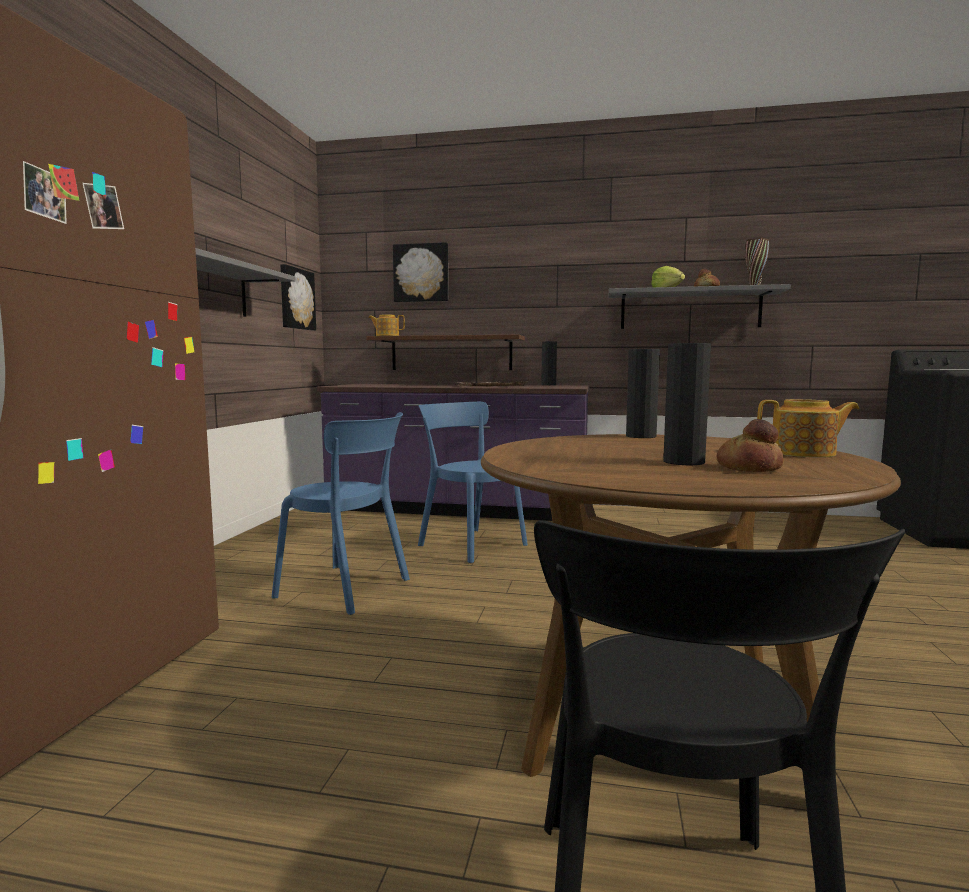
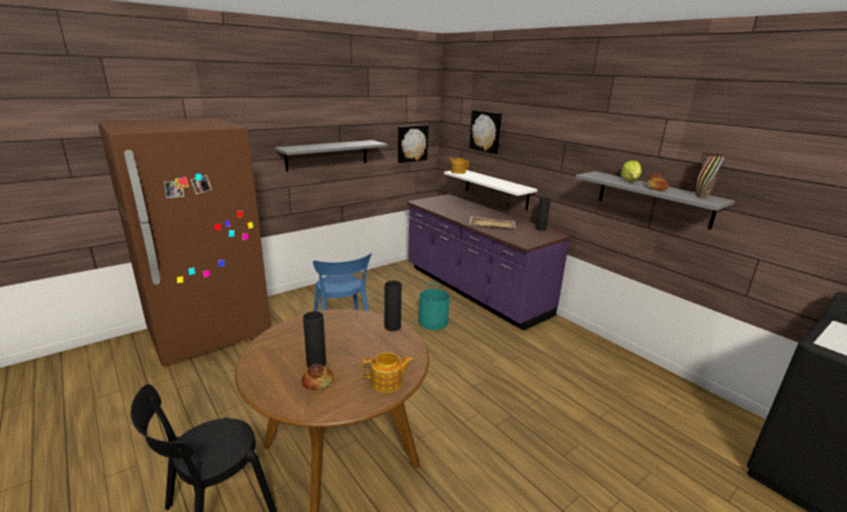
camera: 40 degrees right, 15 degrees up
brown shelf [366,335,525,370] -> white shelf [444,170,537,210]
blue chair [418,402,528,563] -> turquoise bucket [419,283,450,330]
teapot [757,399,859,458] -> teapot turned 60 degrees counterclockwise [362,352,413,393]

